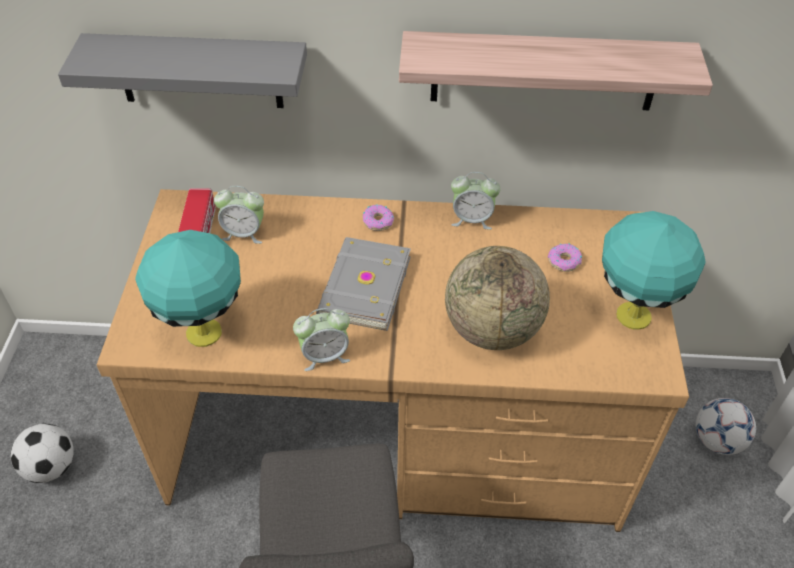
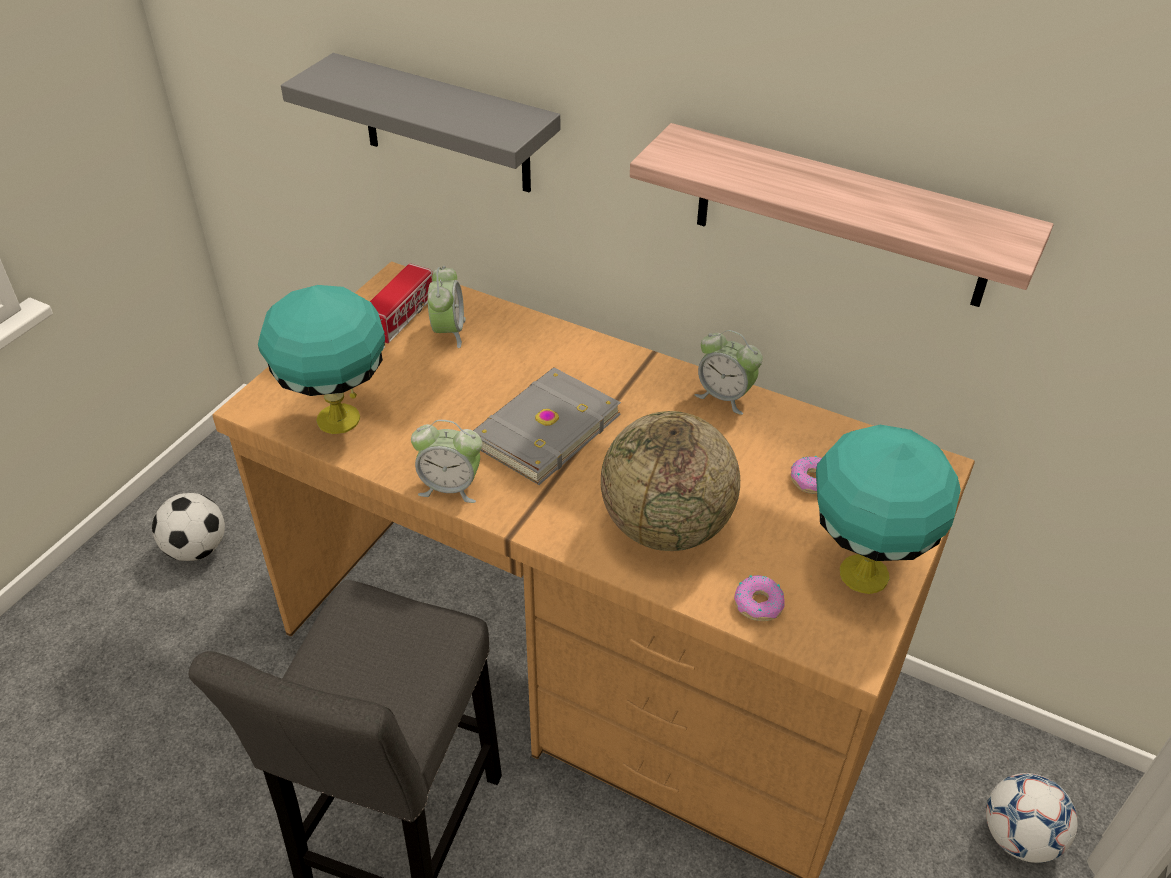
camera: 25 degrees right, 5 degrees down
alarm clock [214,186,264,244] -> alarm clock turned 120 degrees counterclockwise [428,266,466,348]
donut [363,204,394,231] -> donut moved to [734,575,785,621]

